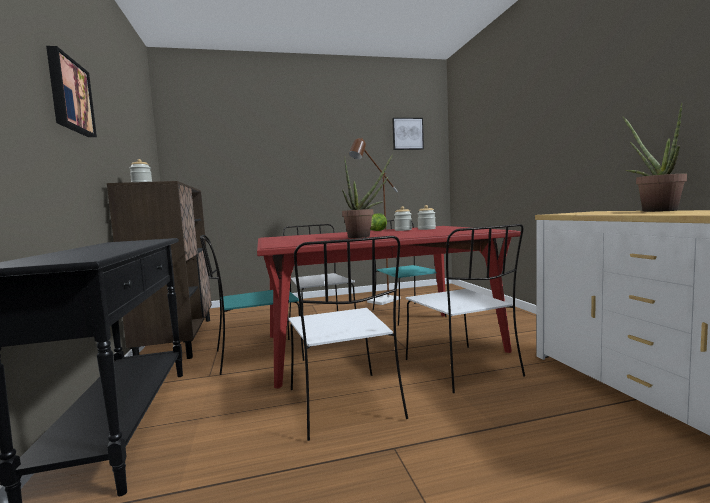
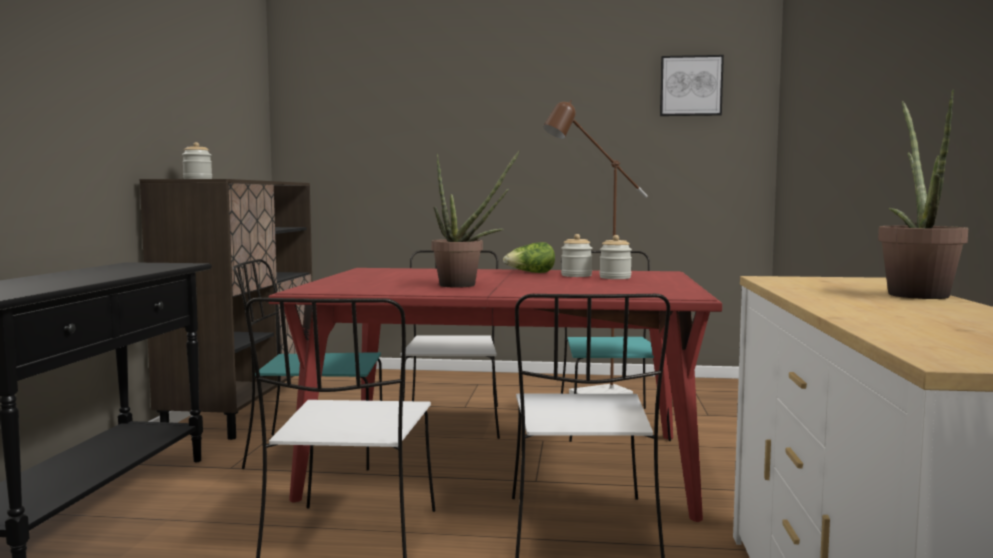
camera: 20 degrees right, 0 degrees up
picture [46,46,97,137] -> none

